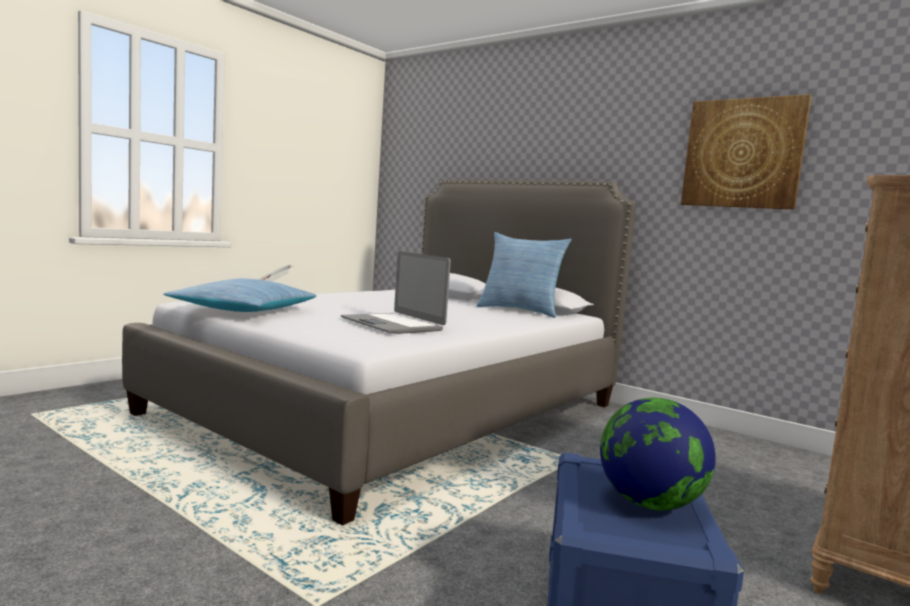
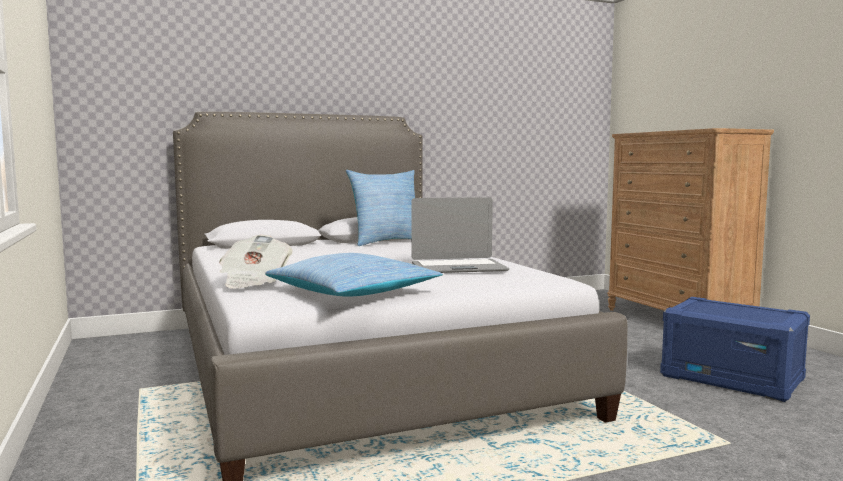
camera: 60 degrees left, 0 degrees up
globe [600,398,716,510] -> none
picture [681,94,812,210] -> none

